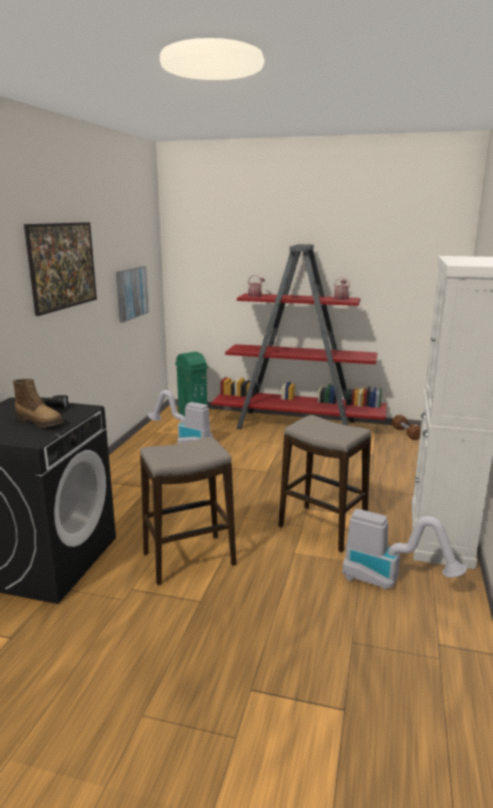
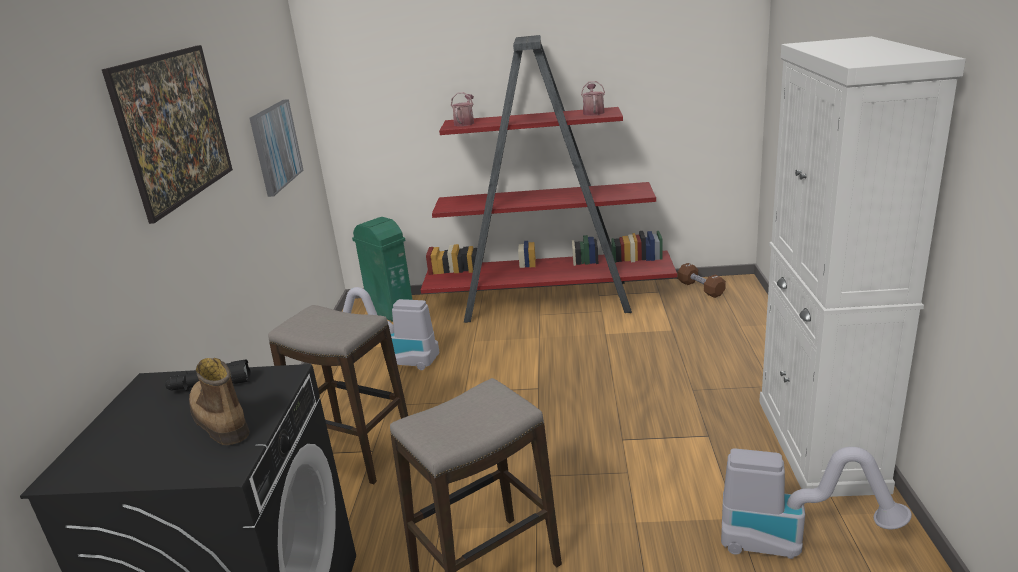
camera: 10 degrees left, 5 degrees up
boot [12,379,63,427] -> boot turned 150 degrees counterclockwise [189,358,249,445]
stool [278,415,371,552] -> stool moved to [268,305,408,484]

